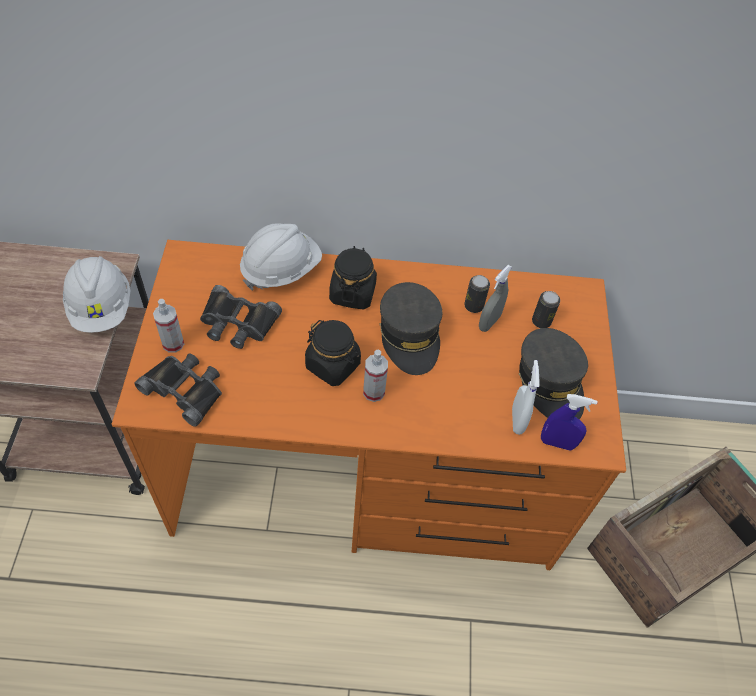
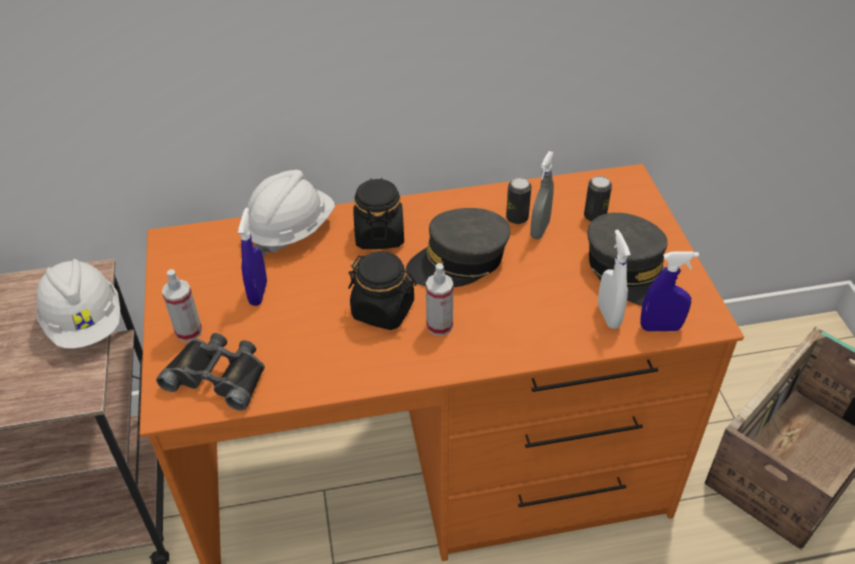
camera: 10 degrees left, 10 degrees down
black binoculars [200,285,282,349] -> blue spray bottle [238,208,267,306]
grey cap [380,282,443,375] -> grey cap turned 90 degrees clockwise [406,208,510,287]

